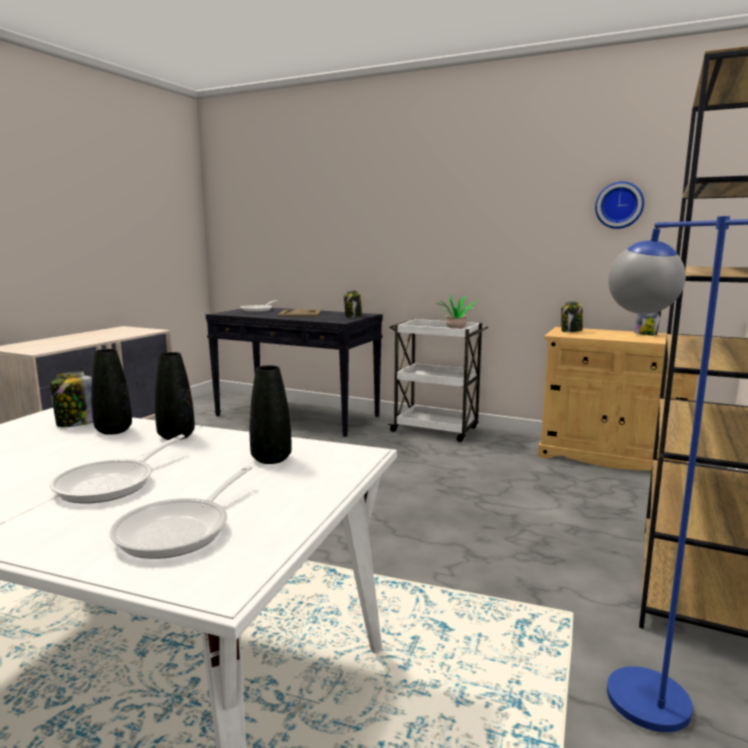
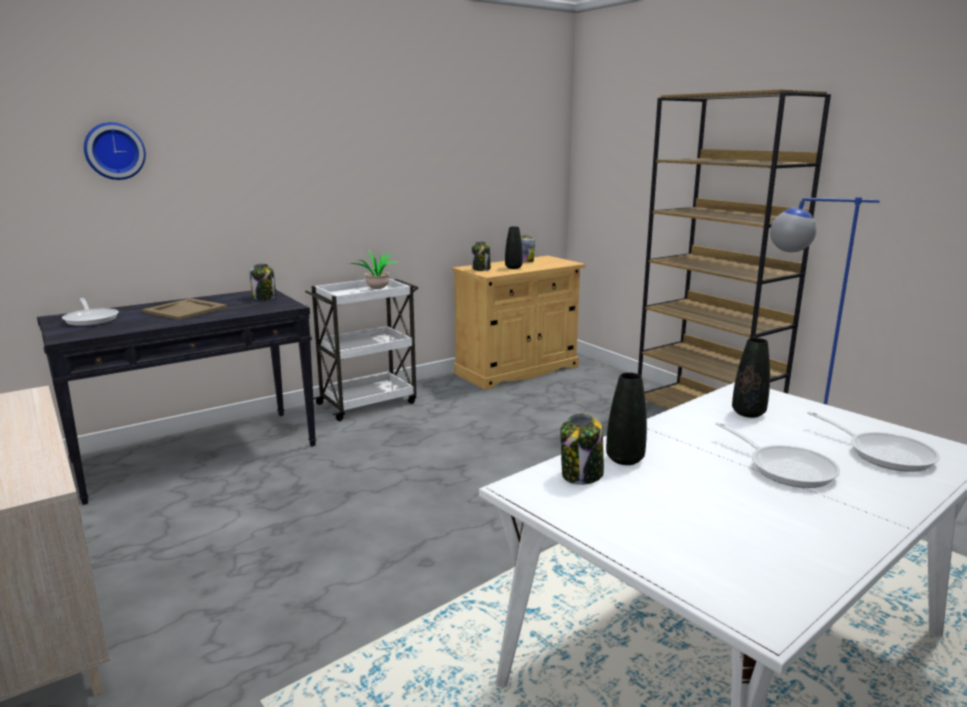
camera: 60 degrees left, 5 degrees up
black vase [155,352,195,440] -> black vase moved to [505,227,523,269]
wall clock [595,181,644,229] -> wall clock moved to [84,122,146,180]

